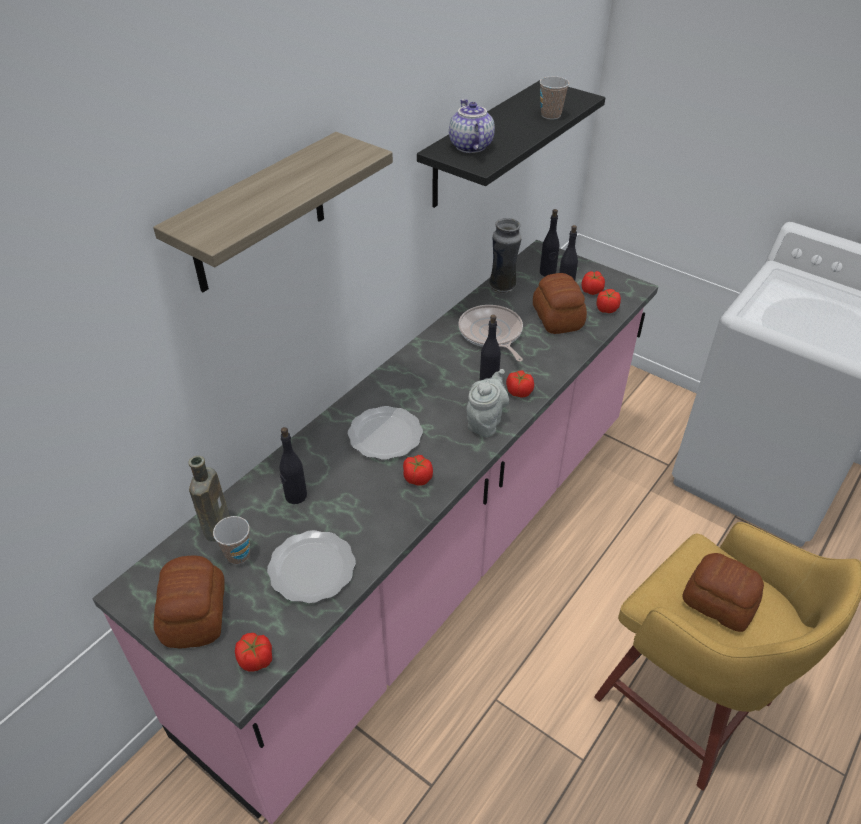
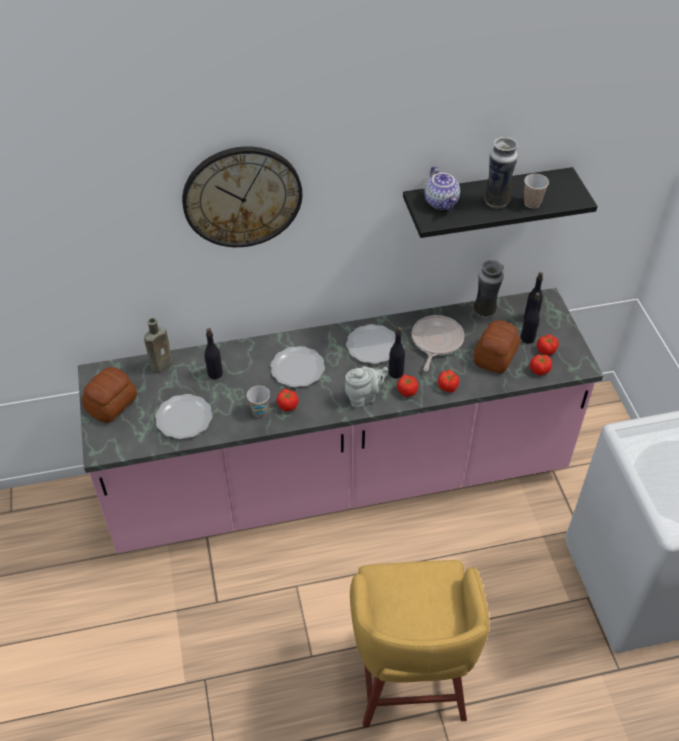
camera: 40 degrees right, 5 degrees up
shelf [153,132,393,292] -> wall clock [182,146,302,247]
cup [213,516,250,565] -> cup moved to [247,386,270,417]
tomato [235,633,272,671] -> tomato moved to [438,370,459,392]
teapot [449,99,495,153] -> teapot turned 135 degrees clockwise [424,166,460,210]
bread [682,553,764,632] -> none
none -> plate [346,324,396,364]
none -> vase [484,137,518,209]

